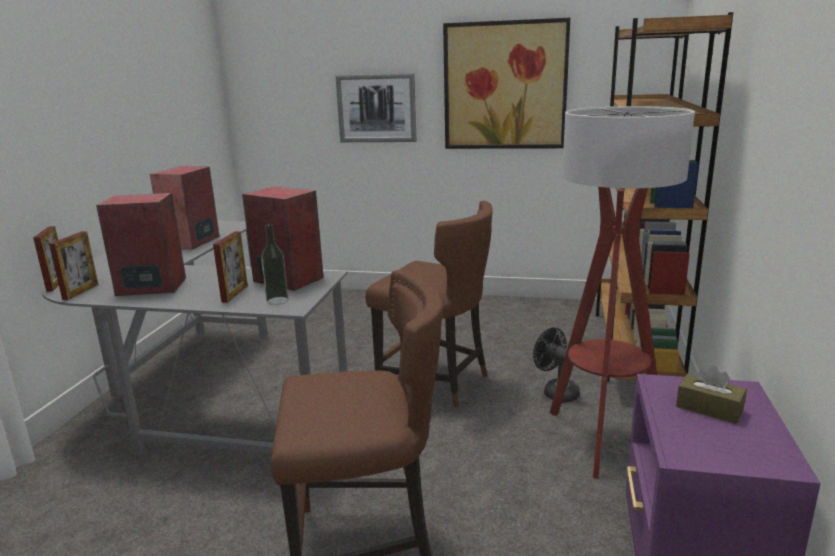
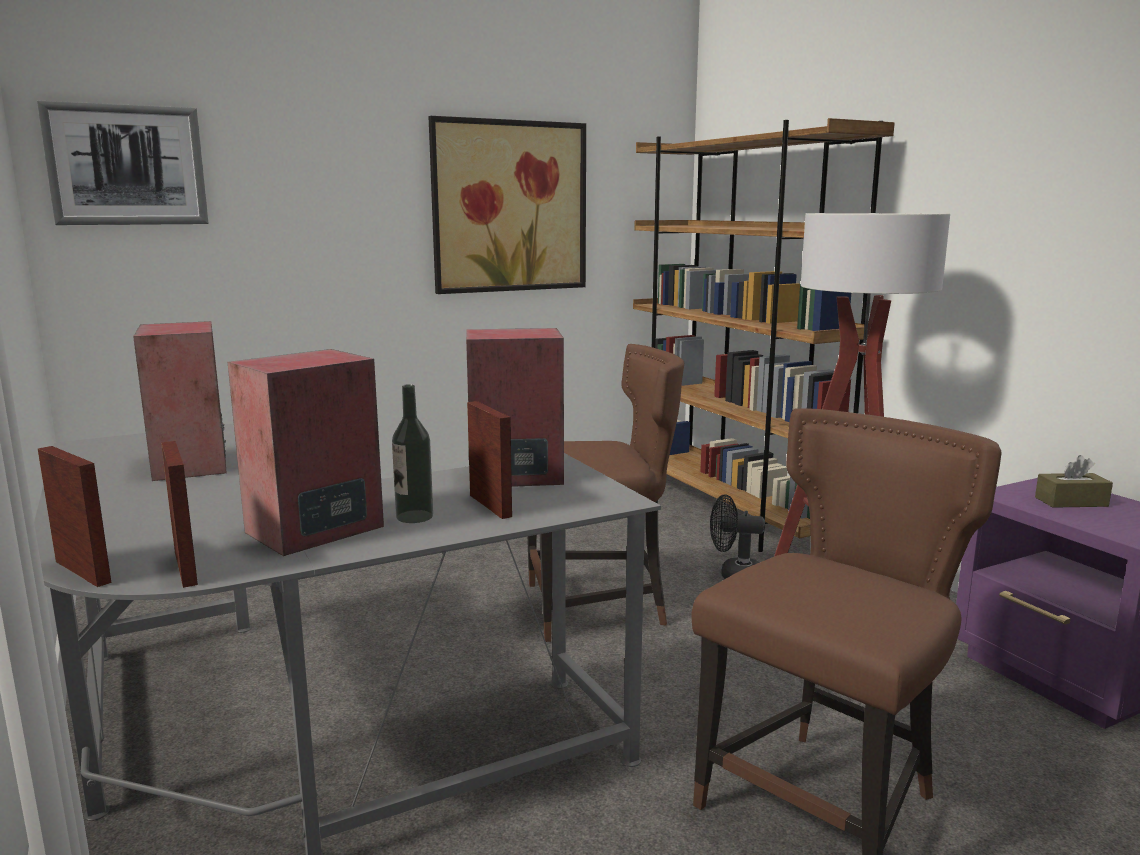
camera: 40 degrees left, 5 degrees down
bottle [261,224,288,305] -> bottle moved to [392,384,433,523]
picture [336,73,416,142] -> picture moved to [37,100,209,225]

